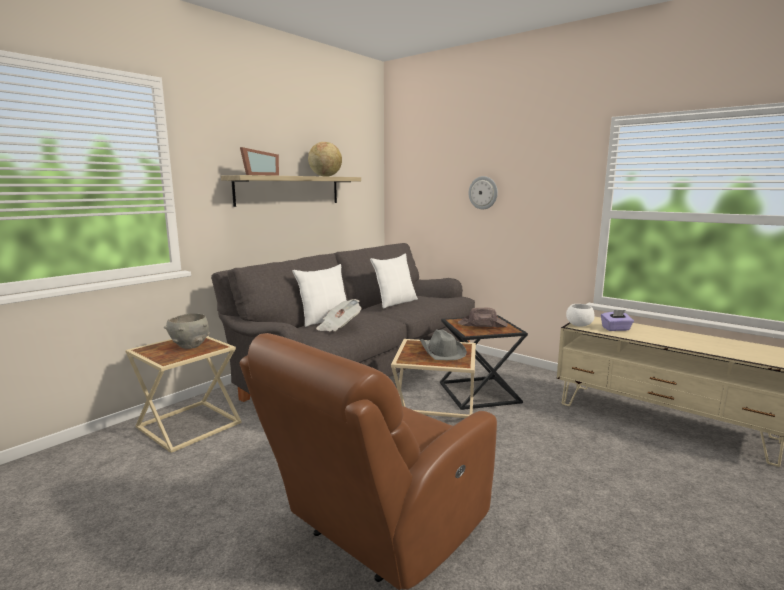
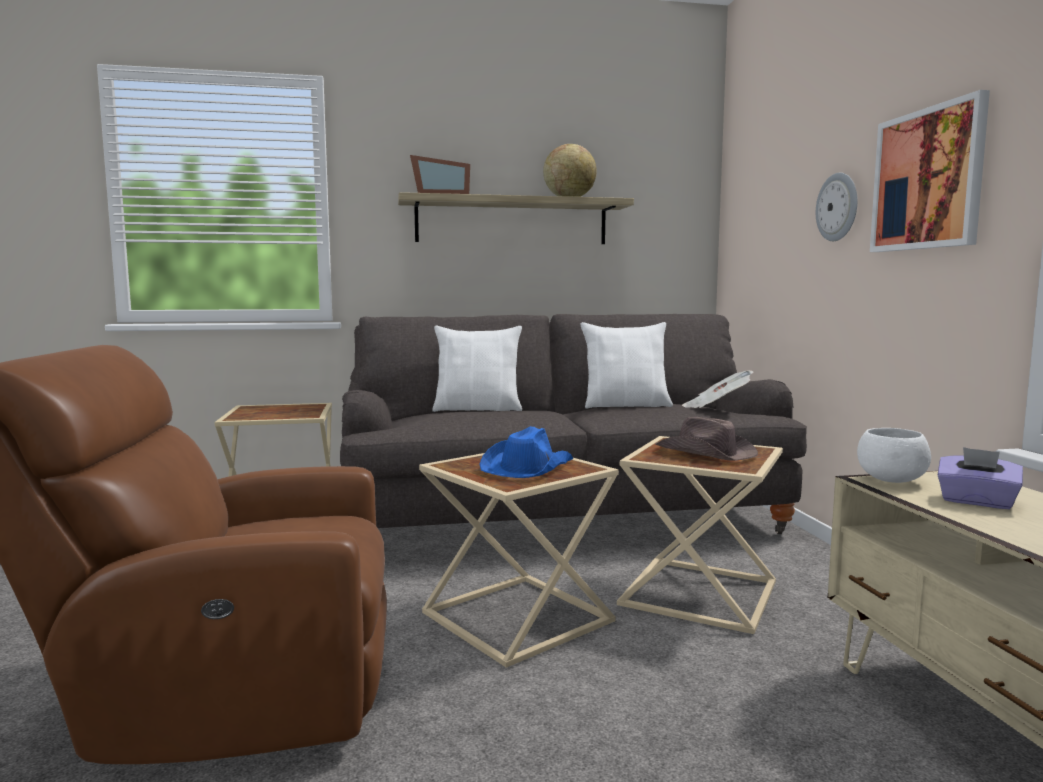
camera: 40 degrees right, 5 degrees down
grey bowl [164,313,210,349] -> none
newspaper [316,299,361,331] -> newspaper moved to [682,370,754,408]
grey hat [420,330,467,360] -> blue hat [480,426,573,478]
black side table [440,315,528,410] -> beige side table [617,436,783,635]
none -> picture [870,90,990,252]

